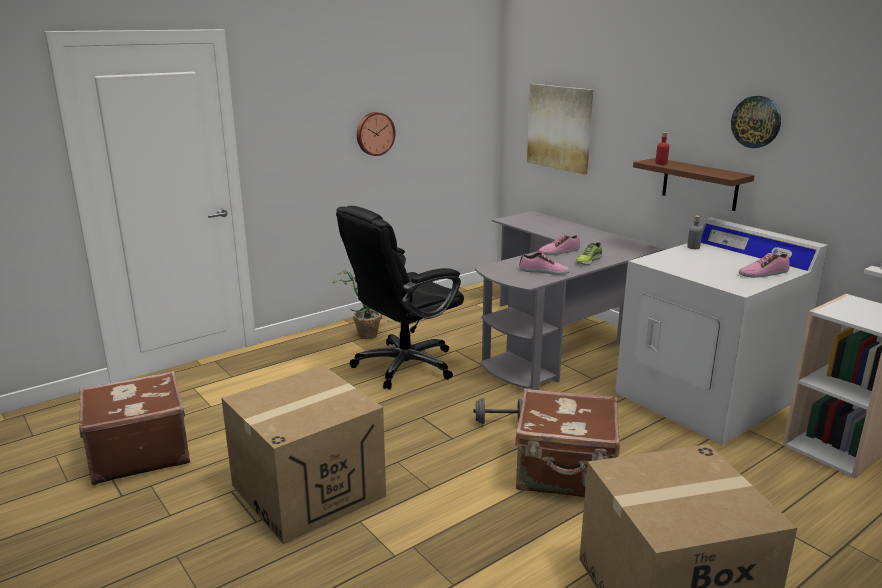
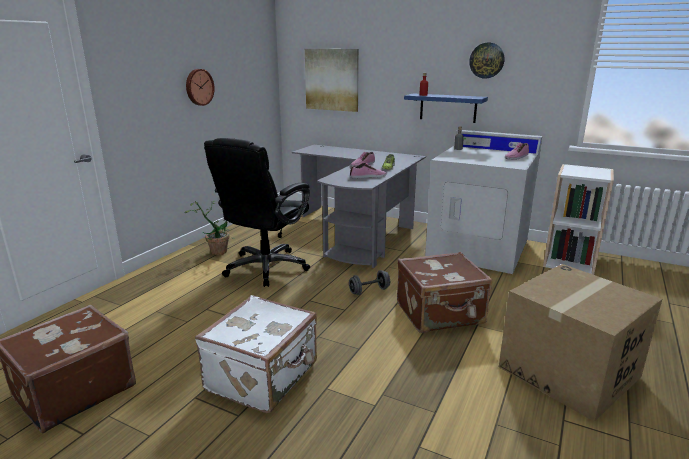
camera: 25 degrees left, 0 degrees up
cardboard box [221,365,386,544] -> white suitcase [195,295,317,413]
brown shelf [633,158,755,211] -> blue shelf [404,93,488,123]

